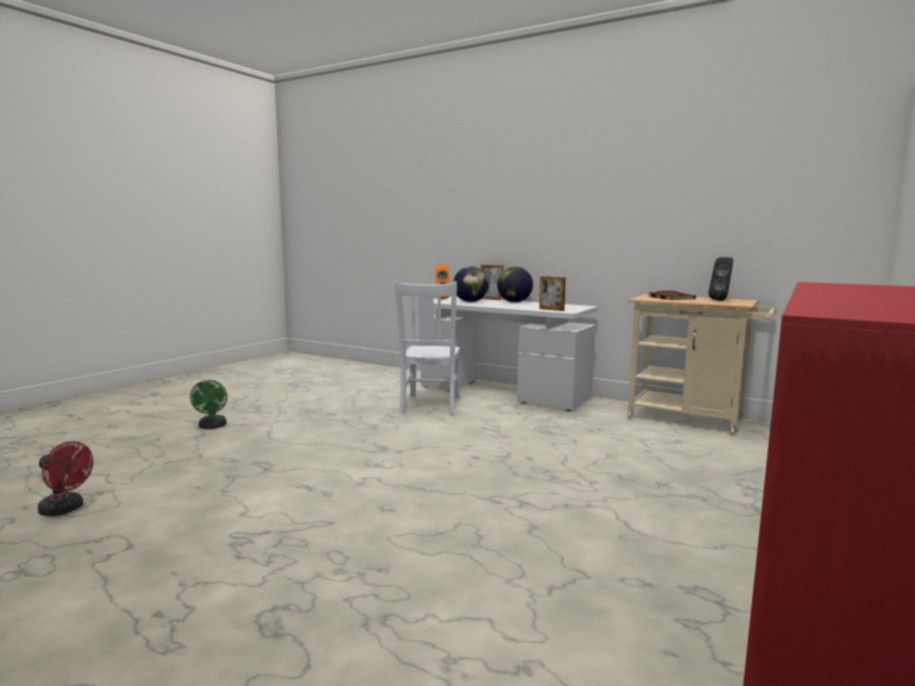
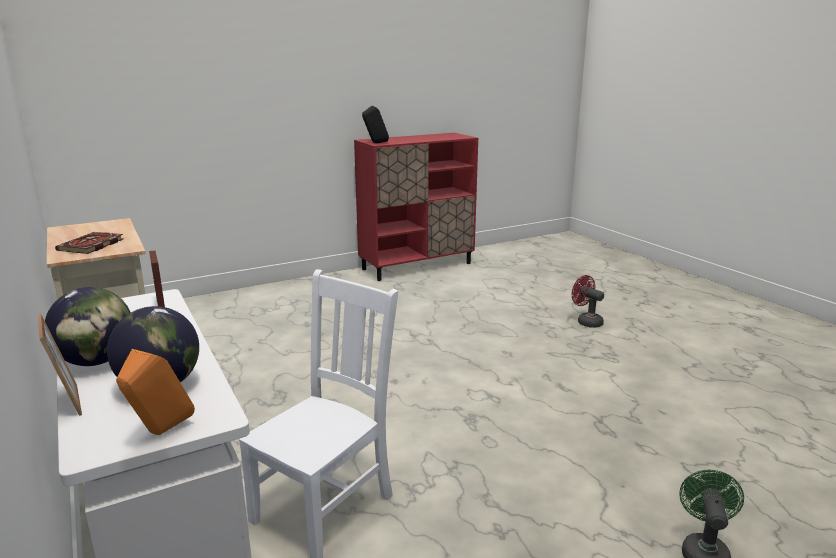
camera: 150 degrees left, 10 degrees up
red fan [38,441,93,516] -> red fan moved to [572,275,604,328]
black speaker [708,257,733,301] -> black speaker moved to [362,106,389,143]

